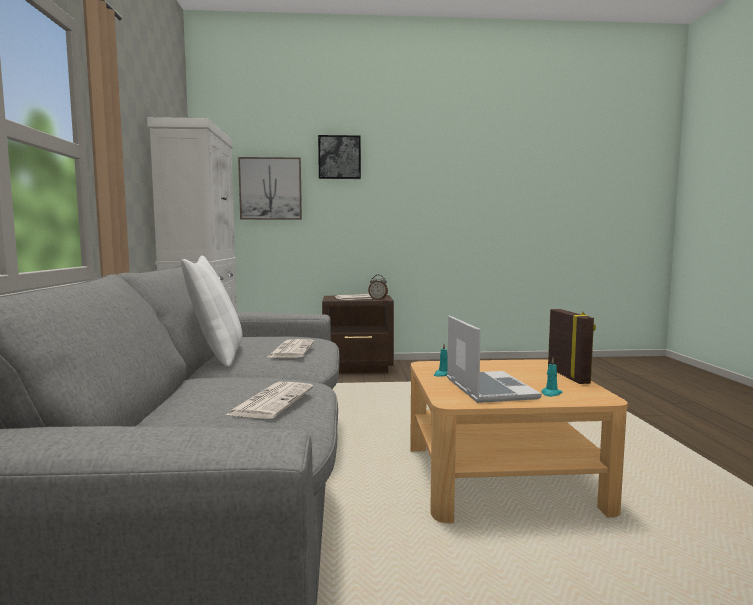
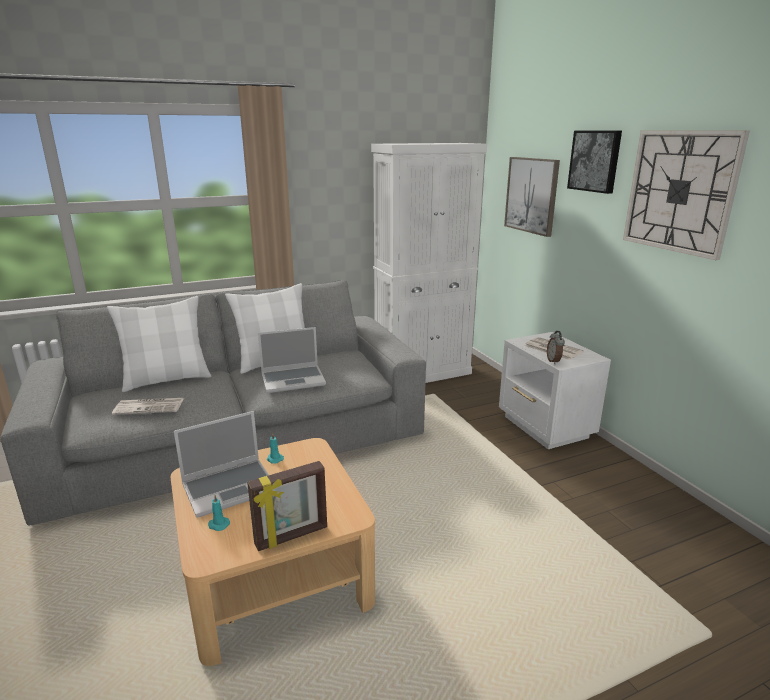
camera: 70 degrees right, 15 degrees up
newspaper [268,339,314,358] -> laptop [258,327,326,393]
brown nightstand [322,295,394,373] -> white nightstand [499,332,611,449]
none -> white pillow [107,296,211,392]
none -> wall clock [623,131,750,260]

